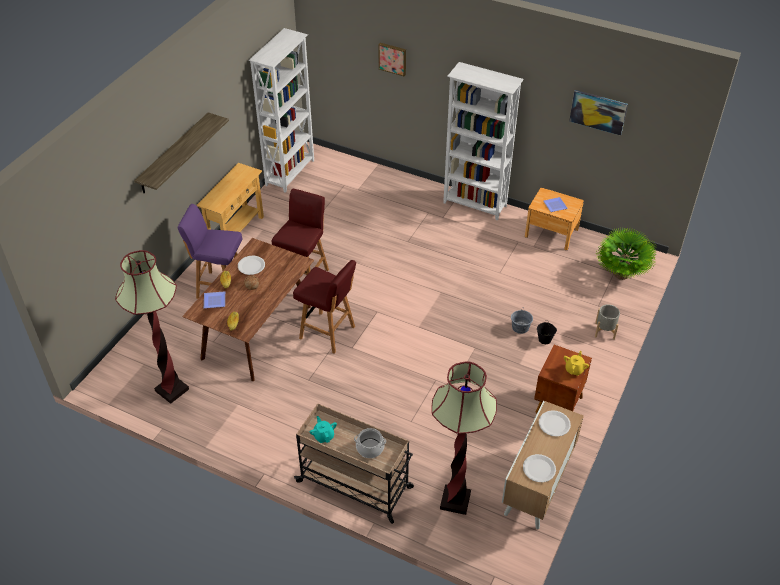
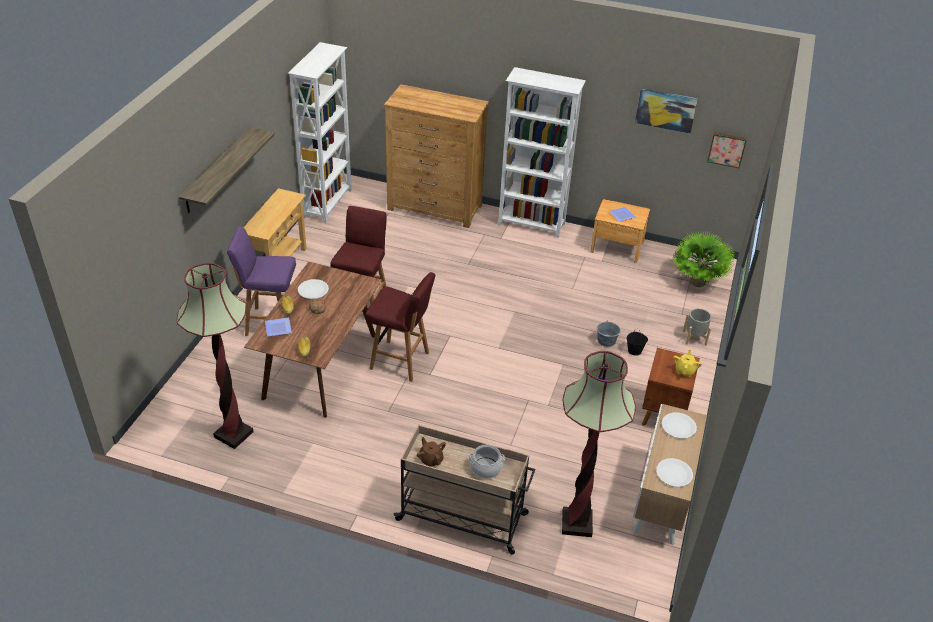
camera: 10 degrees left, 5 degrees down
turquoise teapot [310,416,337,443] -> brown teapot [417,437,446,467]
picture [378,43,406,76] -> picture moved to [707,132,747,168]
none -> brown dresser [384,85,489,228]

